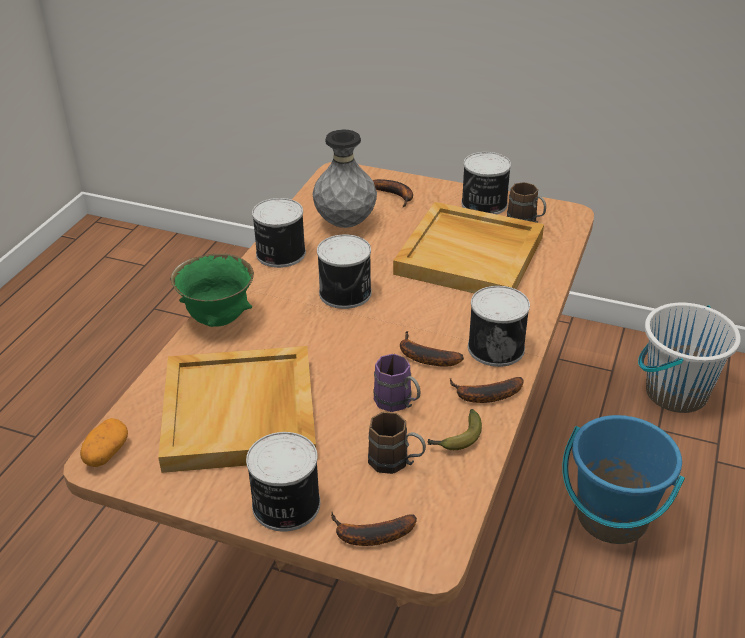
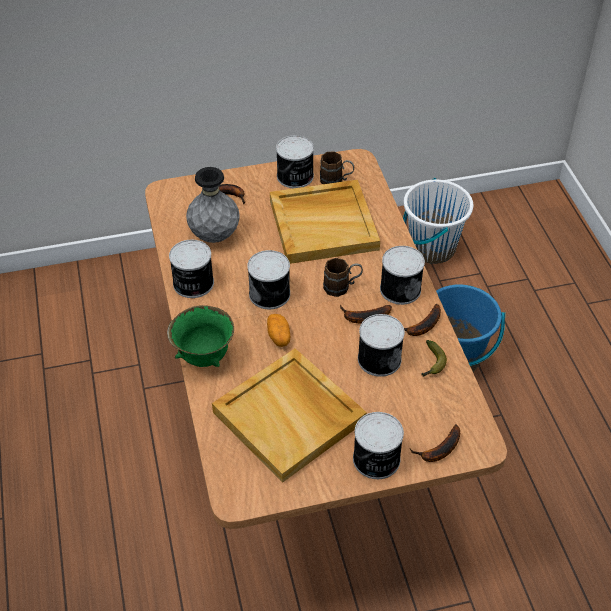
camera: 35 degrees left, 10 degrees up
potato [80,418,128,467] -> potato moved to [267,314,290,347]
brown mug [368,412,426,474] -> brown mug moved to [323,258,363,297]
purple mug [374,354,420,412] -> can [358,314,405,377]

